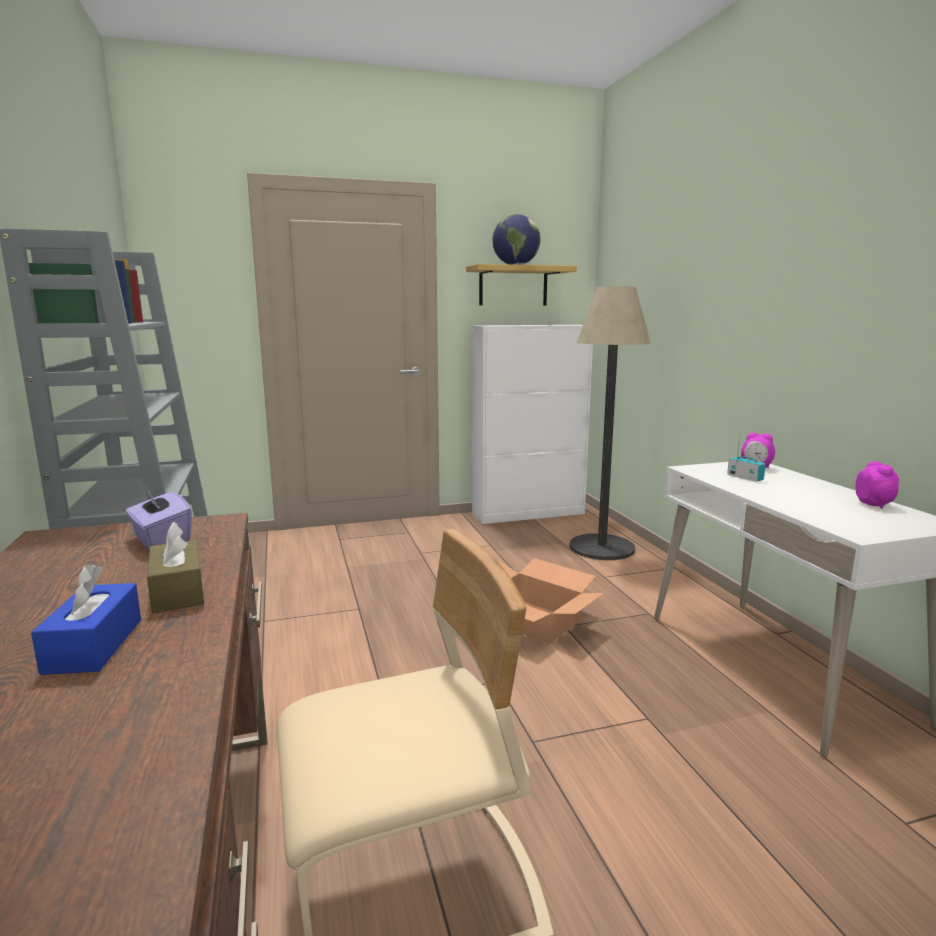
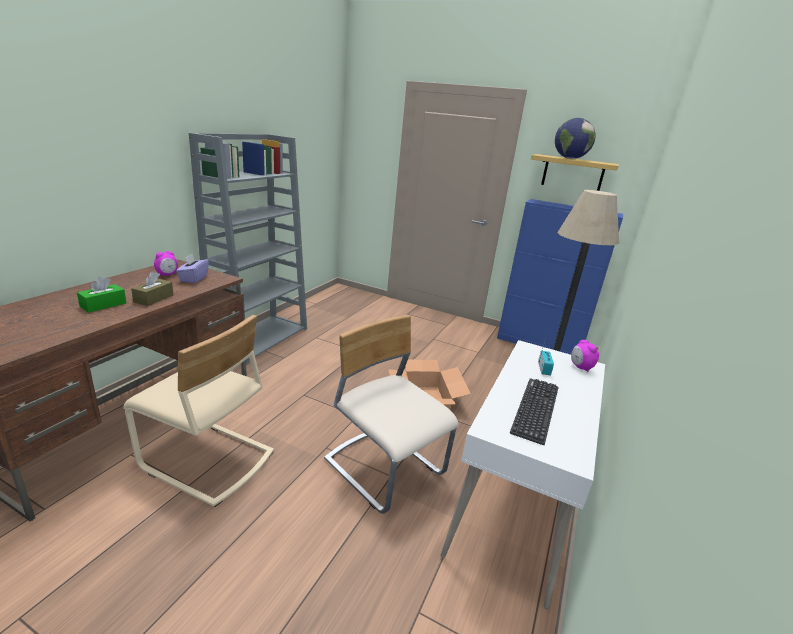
camera: 40 degrees right, 10 degrees up
blue tissue box [31,564,141,675] -> green tissue box [77,277,127,313]
white cabinet [472,325,593,524] -> blue cabinet [497,199,623,355]
alarm clock [855,462,900,509] -> alarm clock moved to [154,251,178,276]
none -> beige chair [324,315,458,514]
none -> keyboard [510,378,559,445]

